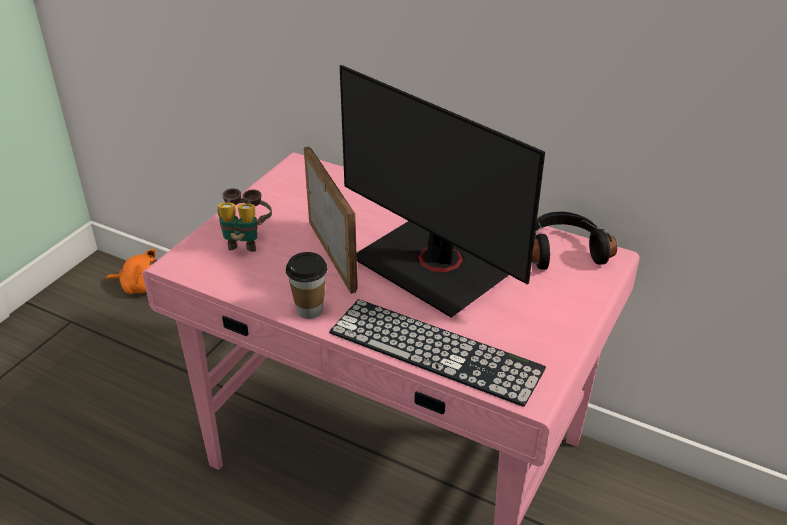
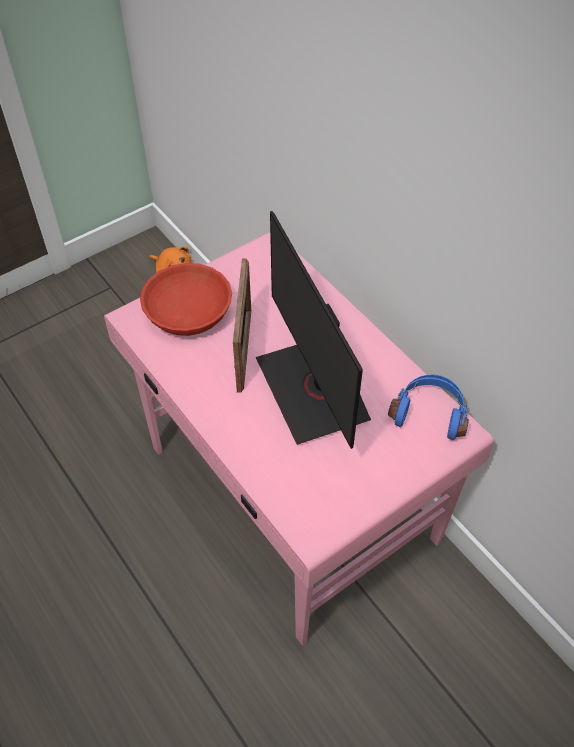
camera: 25 degrees right, 15 degrees up
binoculars [217,188,272,252] -> red bowl [140,263,232,336]
cup [286,252,328,319] -> none
keyboard [329,299,546,407] -> none
black headphones [532,211,617,270] -> blue headphones [388,375,469,440]

